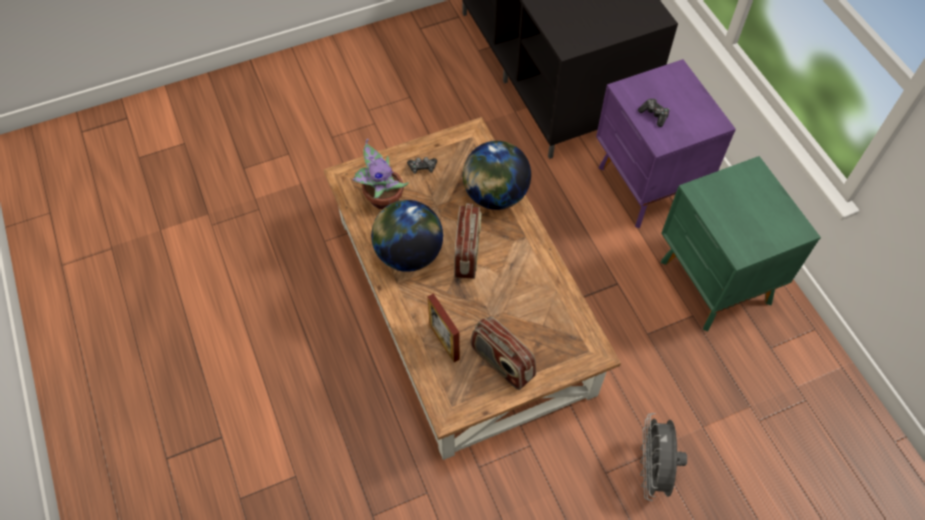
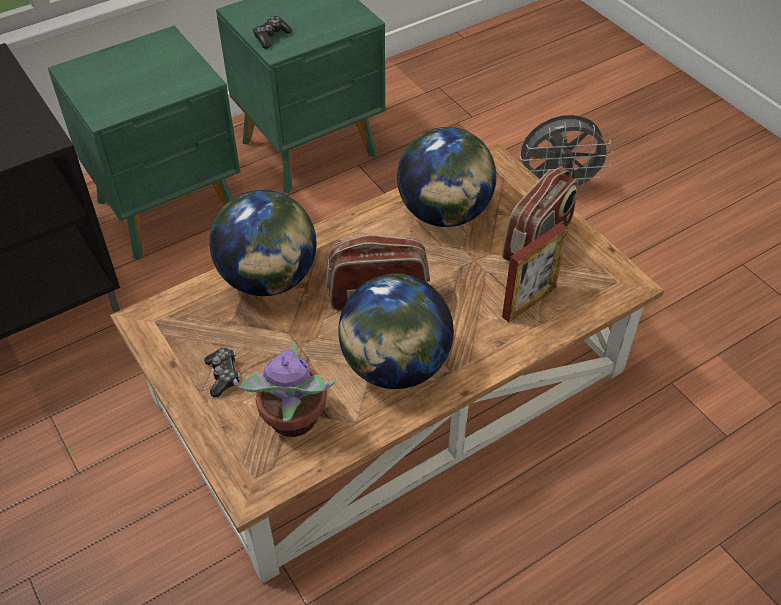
camera: 100 degrees left, 10 degrees down
purple nightstand [596,59,736,228] -> green nightstand [48,26,240,260]
game controller [638,99,670,127] -> game controller moved to [253,16,292,49]
none -> globe [397,127,496,227]

